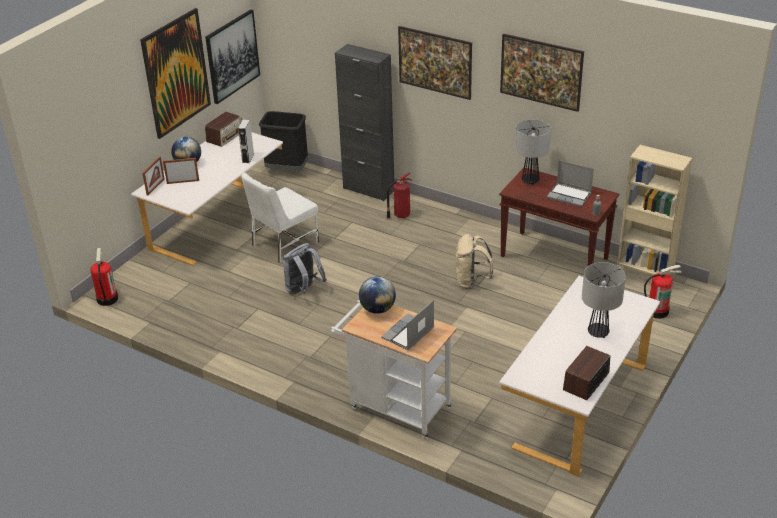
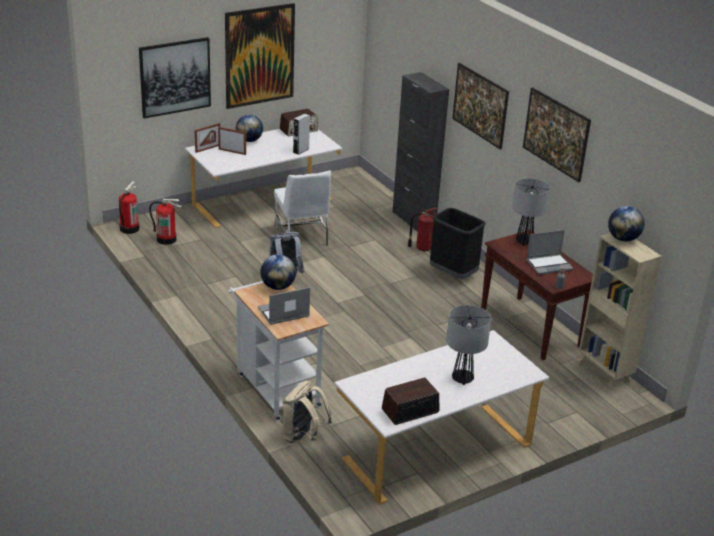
camera: 25 degrees right, 5 degrees down
picture [205,9,260,104] -> picture moved to [139,37,211,119]
white chair [242,173,319,263] -> white chair turned 90 degrees counterclockwise [274,171,331,246]
black trash can [259,111,308,171] -> black trash can moved to [430,208,486,279]
beige backpack [455,234,494,289] -> beige backpack moved to [282,381,332,443]
laptop [547,160,594,207] -> laptop turned 75 degrees counterclockwise [526,230,573,275]
fire extinguisher [644,265,682,319] -> fire extinguisher moved to [149,199,182,245]
none -> globe [608,206,645,242]

